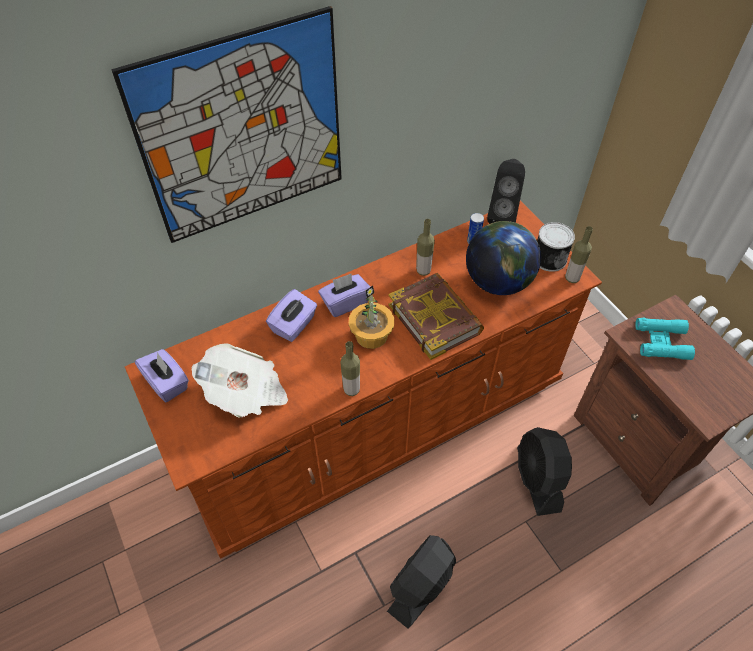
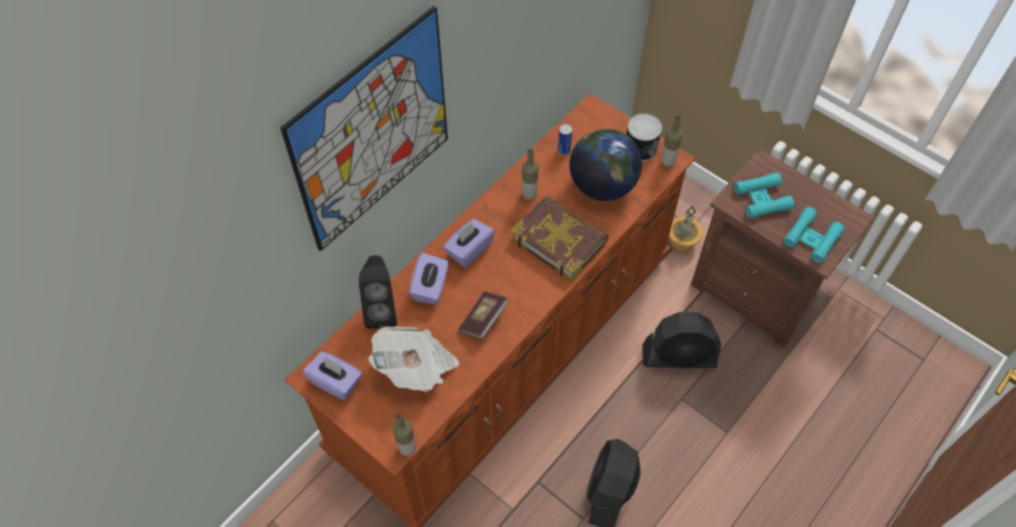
camera: 20 degrees left, 5 degrees up
bottle [340,341,360,396] -> bottle moved to [392,413,416,456]
potted plant [349,286,394,349] -> potted plant moved to [669,206,703,252]
black speaker [487,159,525,224] -> black speaker moved to [359,255,397,329]
black fan [517,427,572,516] -> black fan turned 60 degrees counterclockwise [642,312,721,369]
none -> book [459,291,509,339]
none -> turquoise binoculars [784,207,845,263]

